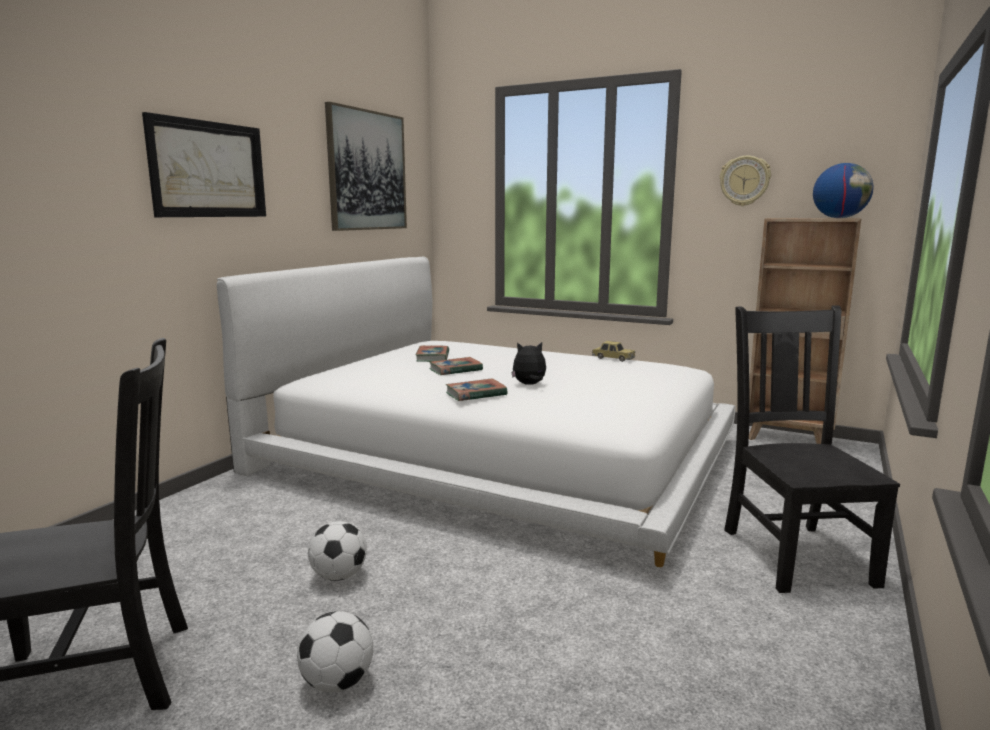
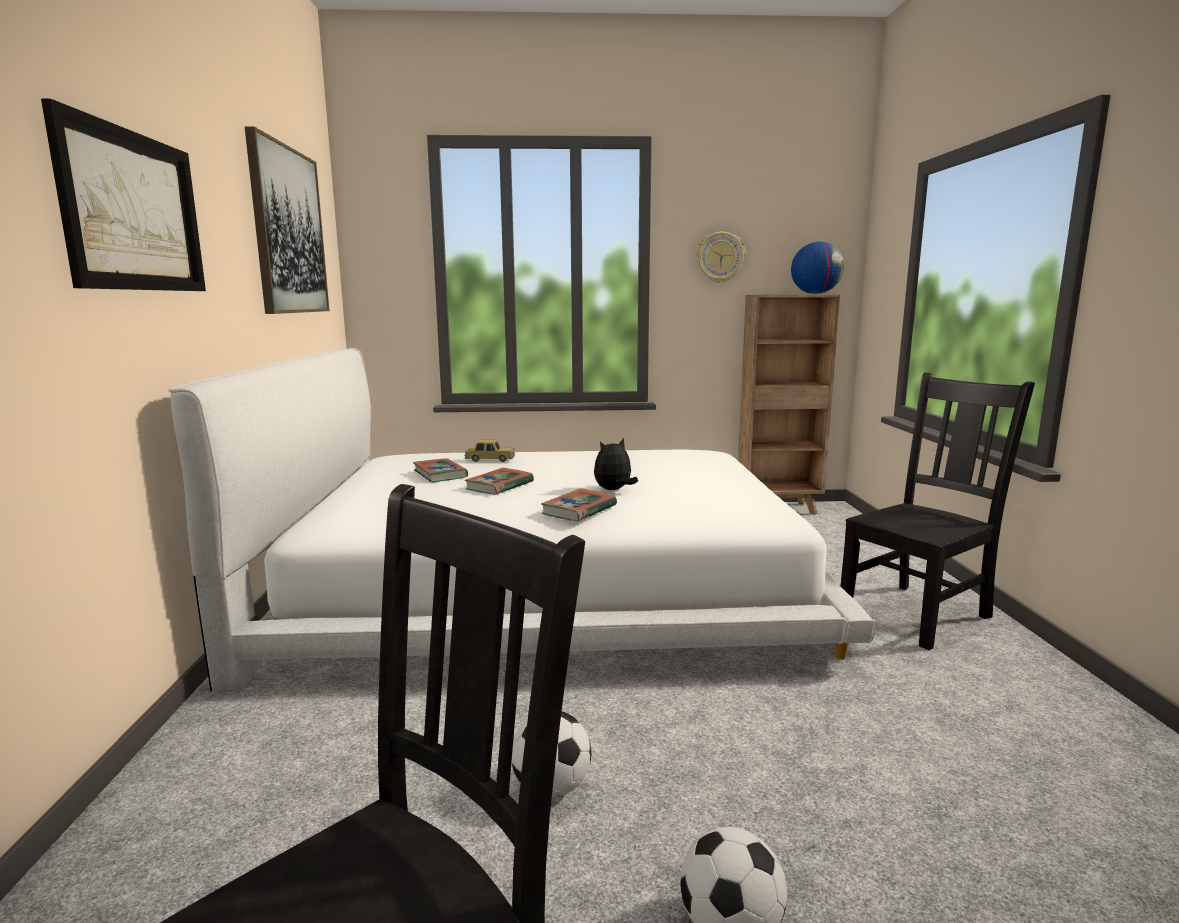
camera: 30 degrees left, 0 degrees up
toy car [592,341,635,362] -> toy car moved to [464,440,515,462]
black chair [724,305,900,593] -> black chair turned 90 degrees clockwise [841,373,1035,650]

